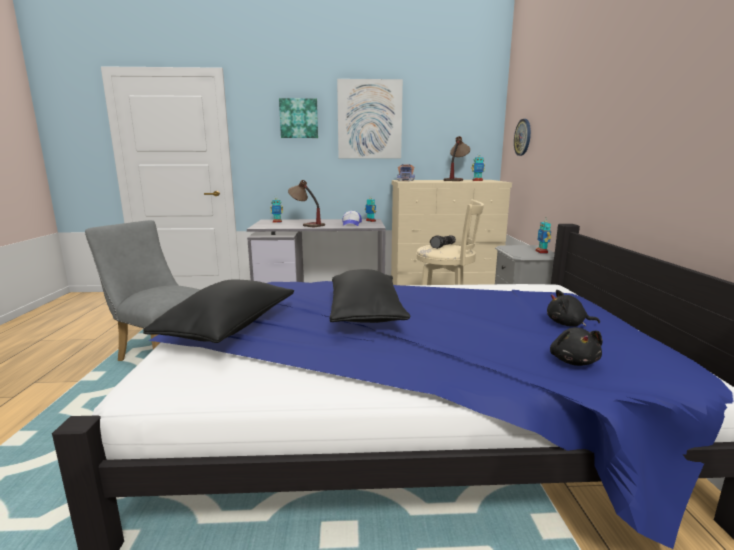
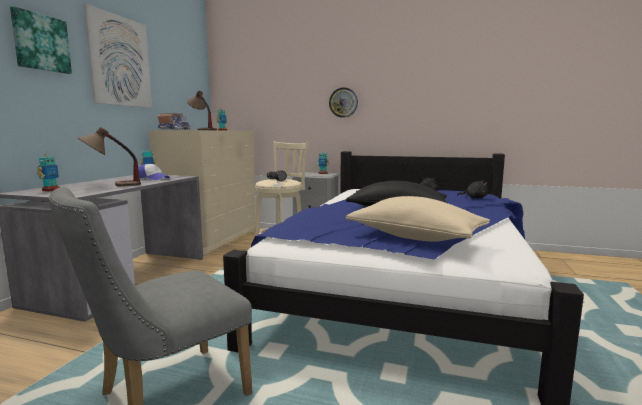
camera: 70 degrees left, 5 degrees down
black pillow [143,280,294,343] -> beige pillow [345,196,490,242]
wall clock [514,119,531,156] -> wall clock moved to [329,87,358,118]

